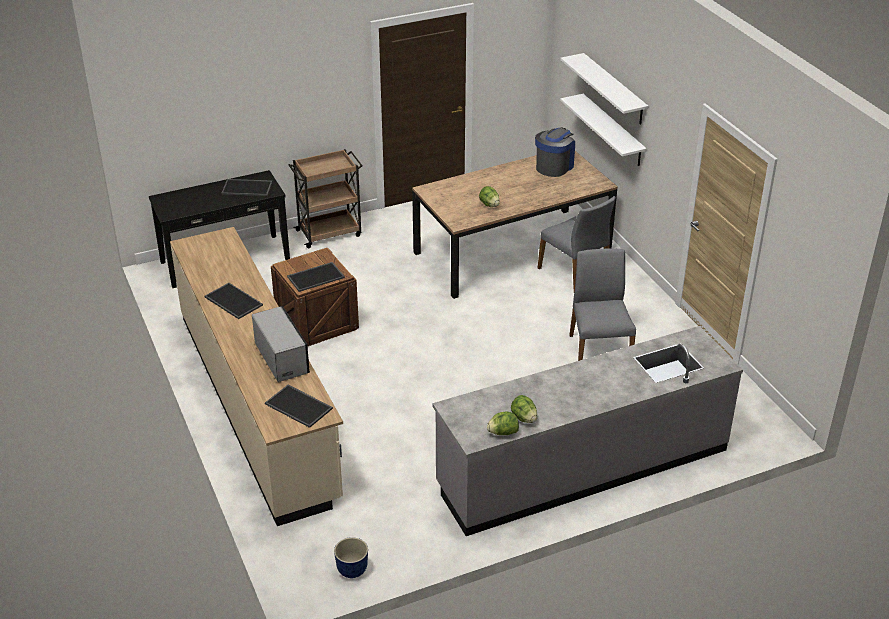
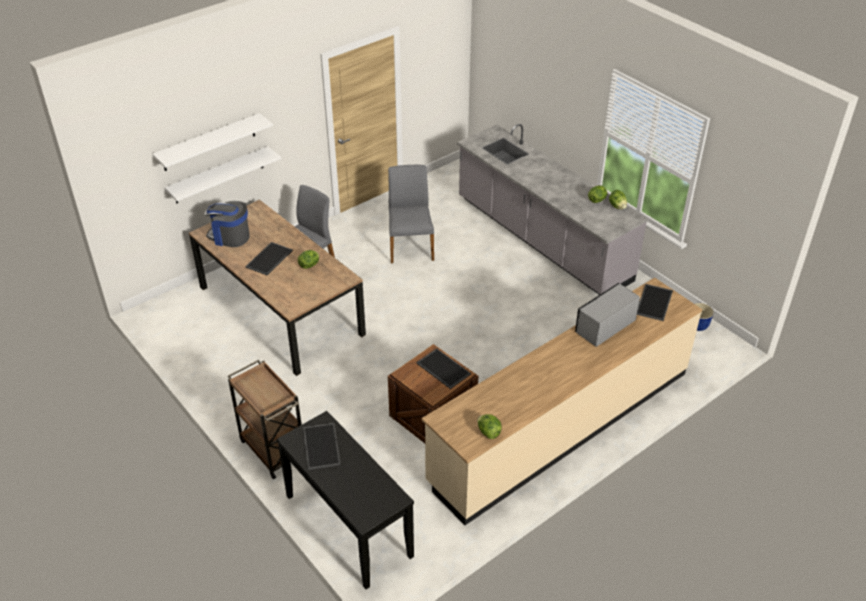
camera: 105 degrees left, 5 degrees up
tray [204,283,263,319] -> tray moved to [246,242,293,276]
grey chair [569,248,636,361] -> grey chair turned 105 degrees clockwise [388,165,434,263]
none -> lettuce [477,414,502,439]

